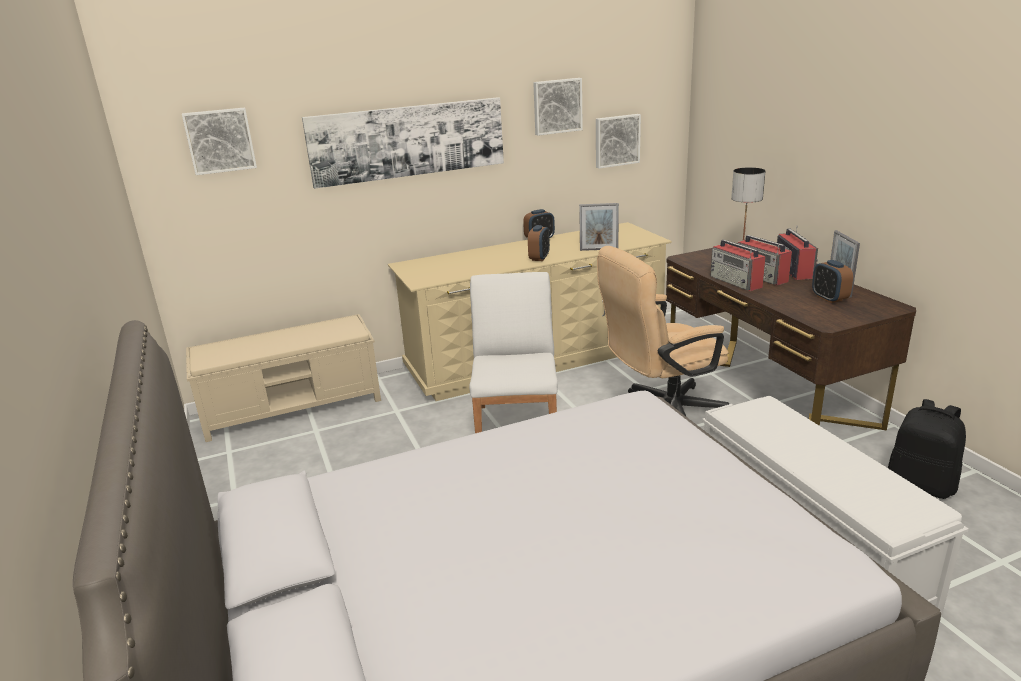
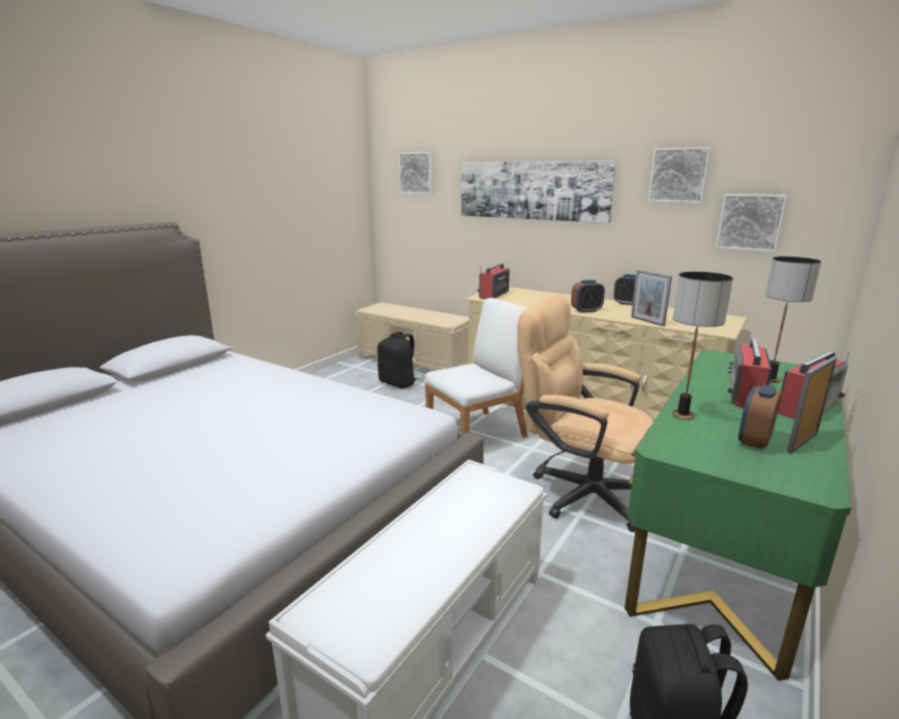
camera: 55 degrees right, 5 degrees down
brown desk [666,243,916,430] -> green desk [625,350,851,681]
radio [710,240,766,291] -> radio moved to [477,263,510,299]
none -> black backpack [377,331,417,389]
none -> table lamp [672,272,733,420]

